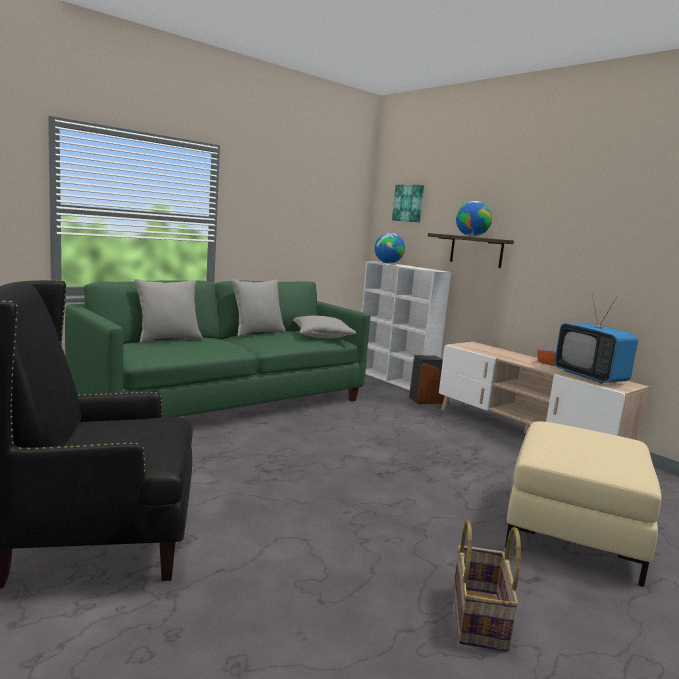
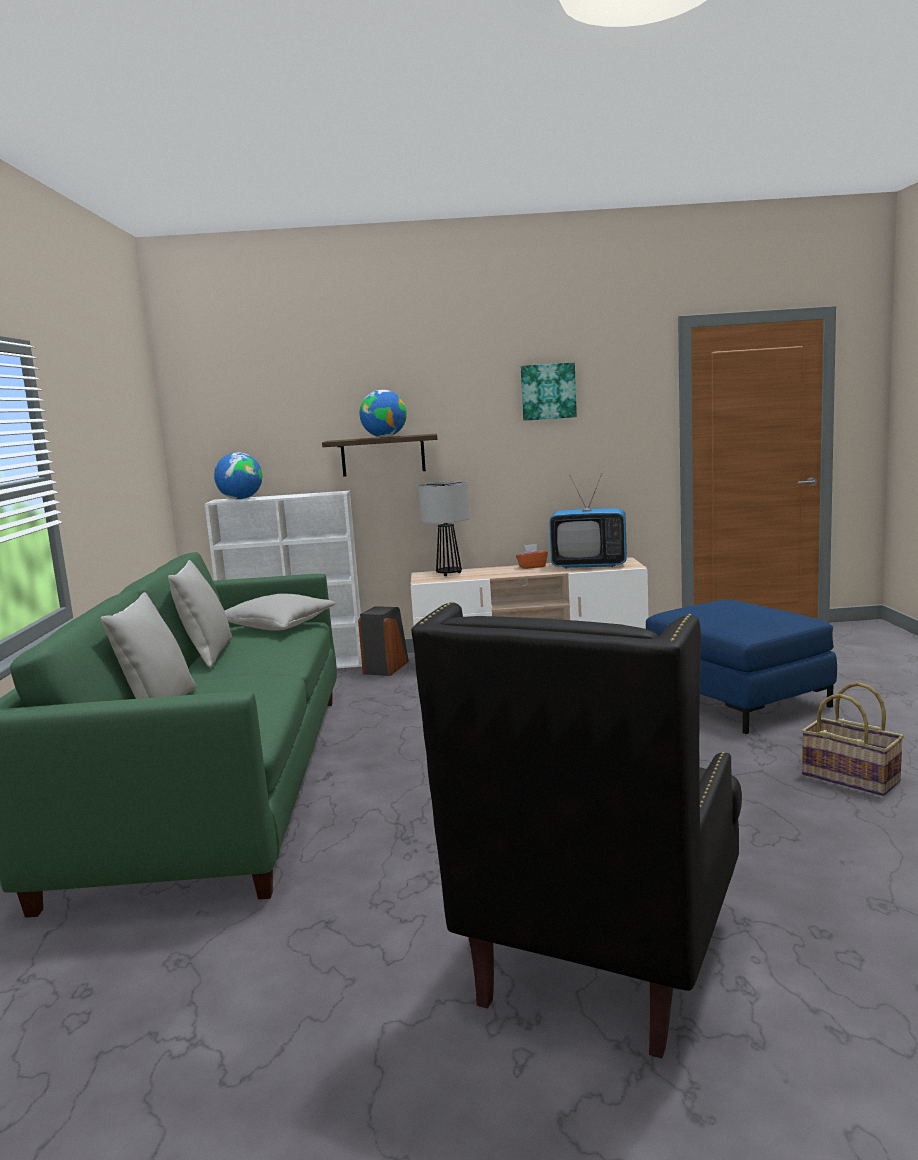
camera: 50 degrees left, 0 degrees up
picture [392,185,424,222] -> picture moved to [521,362,577,421]
beige ottoman [505,421,662,587] -> blue ottoman [646,599,837,734]
none -> table lamp [418,481,470,576]

